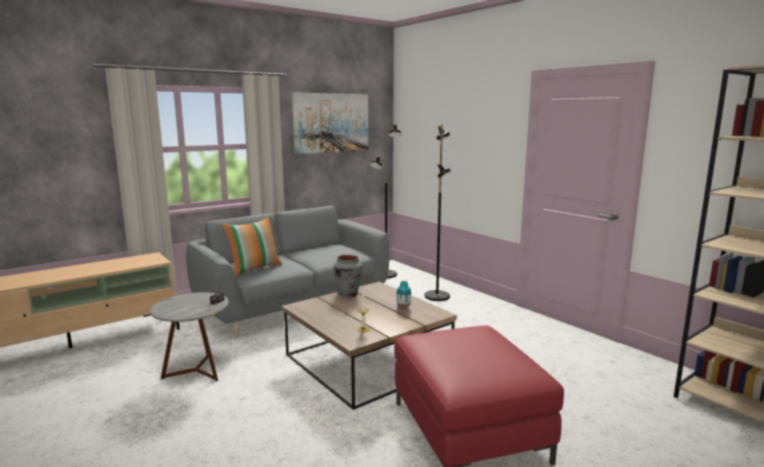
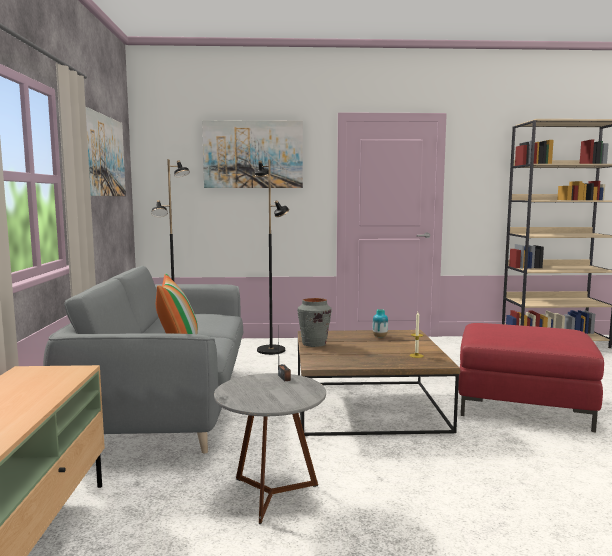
camera: 55 degrees left, 5 degrees down
none -> picture [202,120,303,188]

